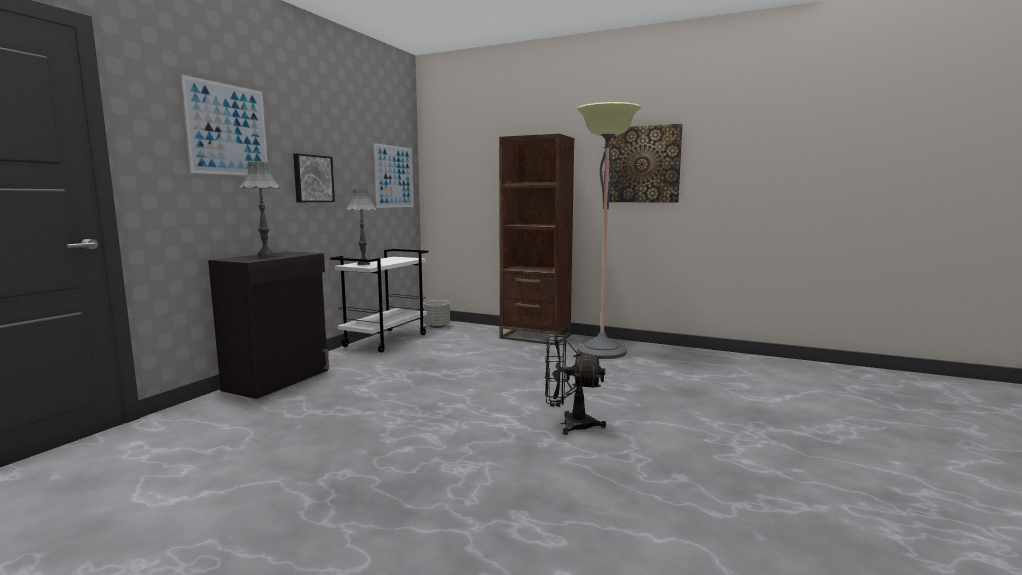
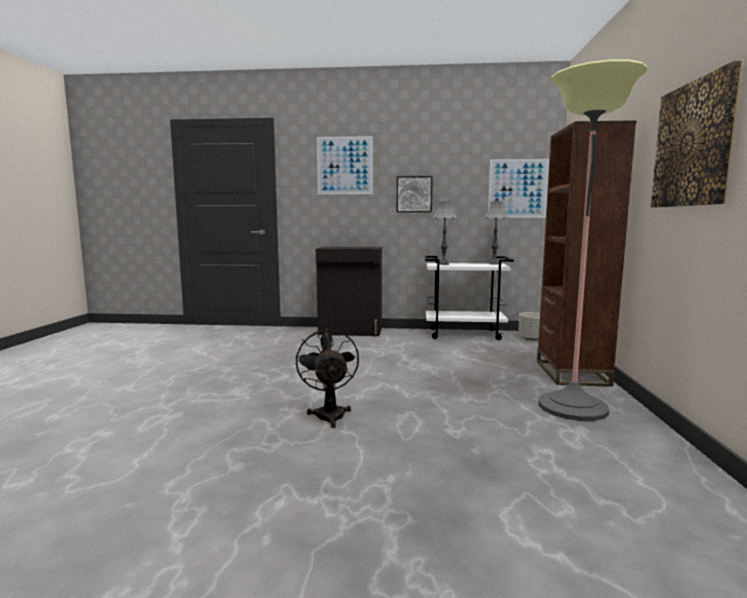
camera: 70 degrees right, 0 degrees up
grey table lamp [240,162,280,257] -> grey table lamp moved to [484,201,509,265]

